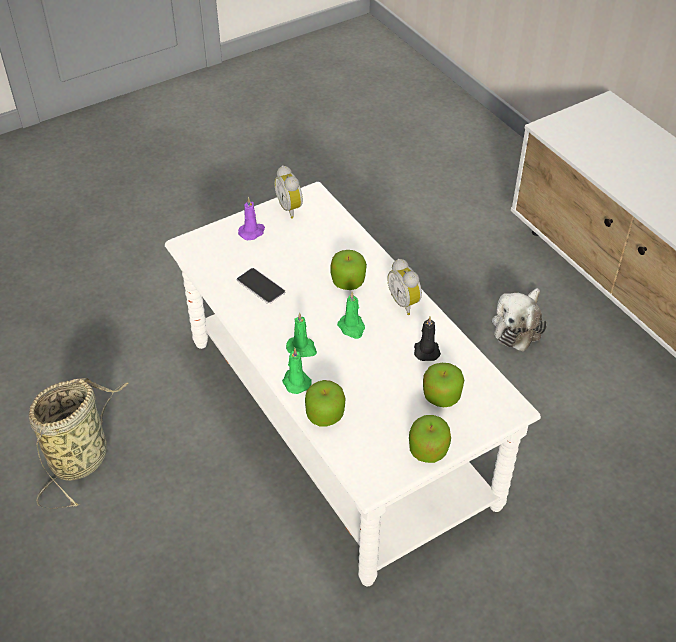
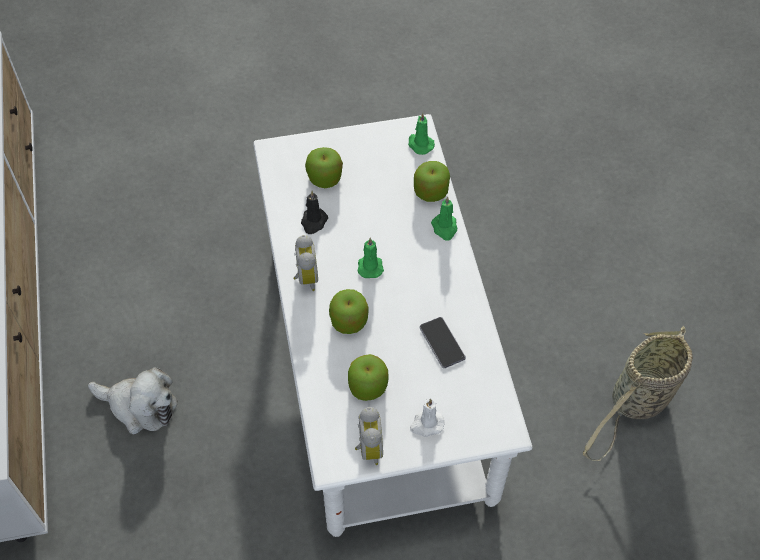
camera: 160 degrees left, 10 degrees up
purple candle [238,197,265,240] -> white candle [410,399,444,437]
green candle [286,312,317,357] -> green candle moved to [408,113,435,155]
apple [409,415,451,463] -> apple moved to [348,354,389,401]
plush toy [492,288,547,351] -> plush toy turned 60 degrees clockwise [88,367,178,435]

